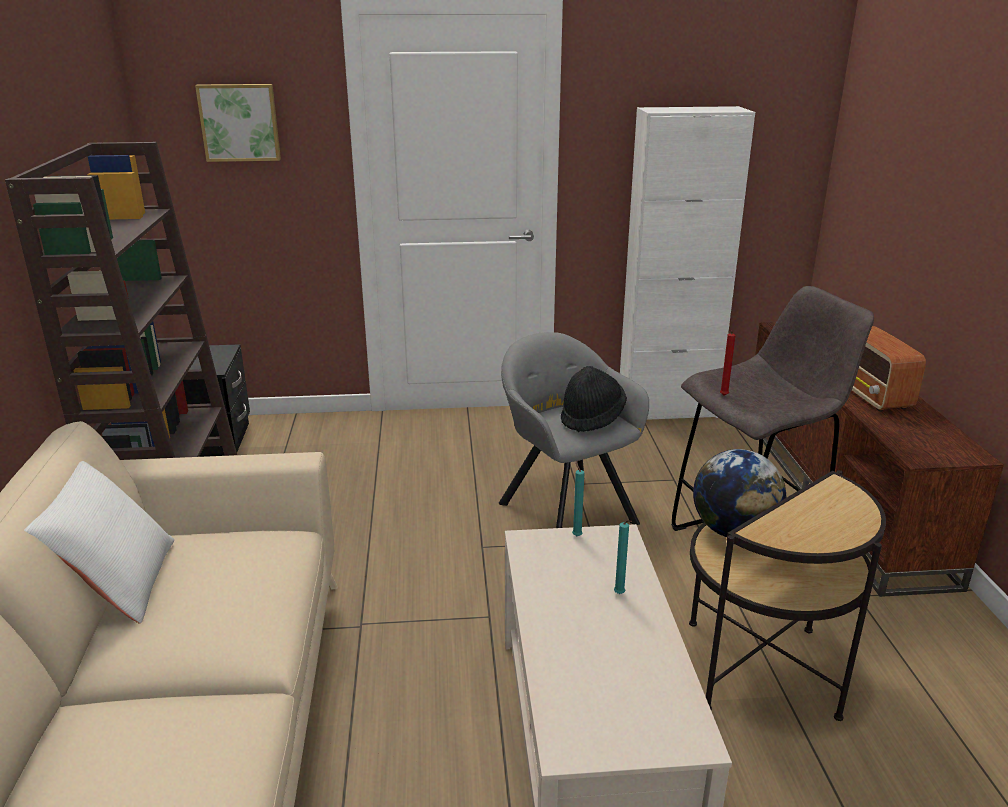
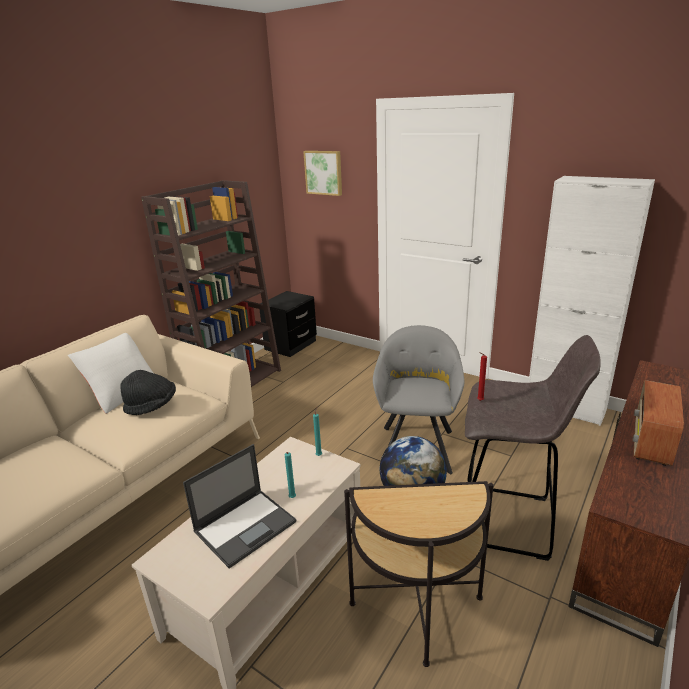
camera: 40 degrees right, 0 degrees up
black hat [561,366,627,432] -> black hat moved to [120,370,176,415]
none -> laptop [183,444,296,569]

